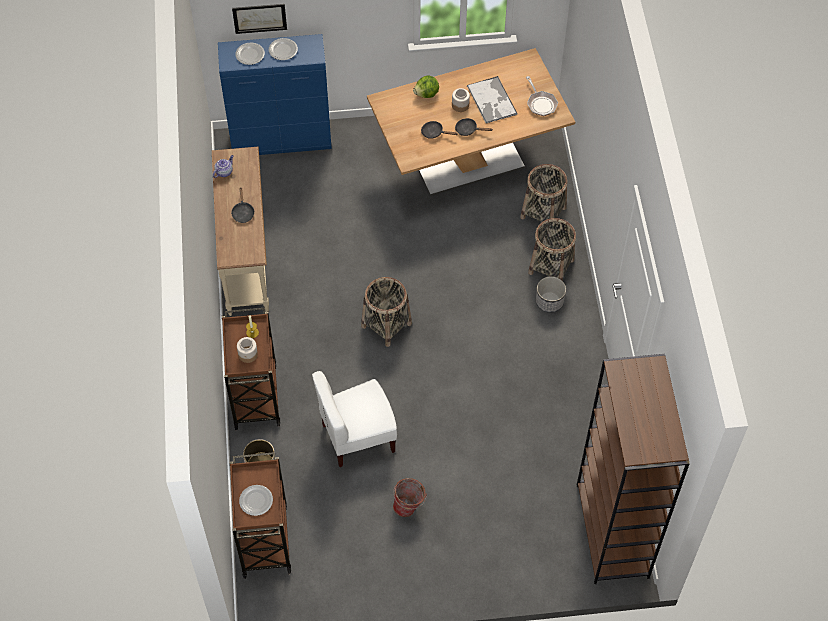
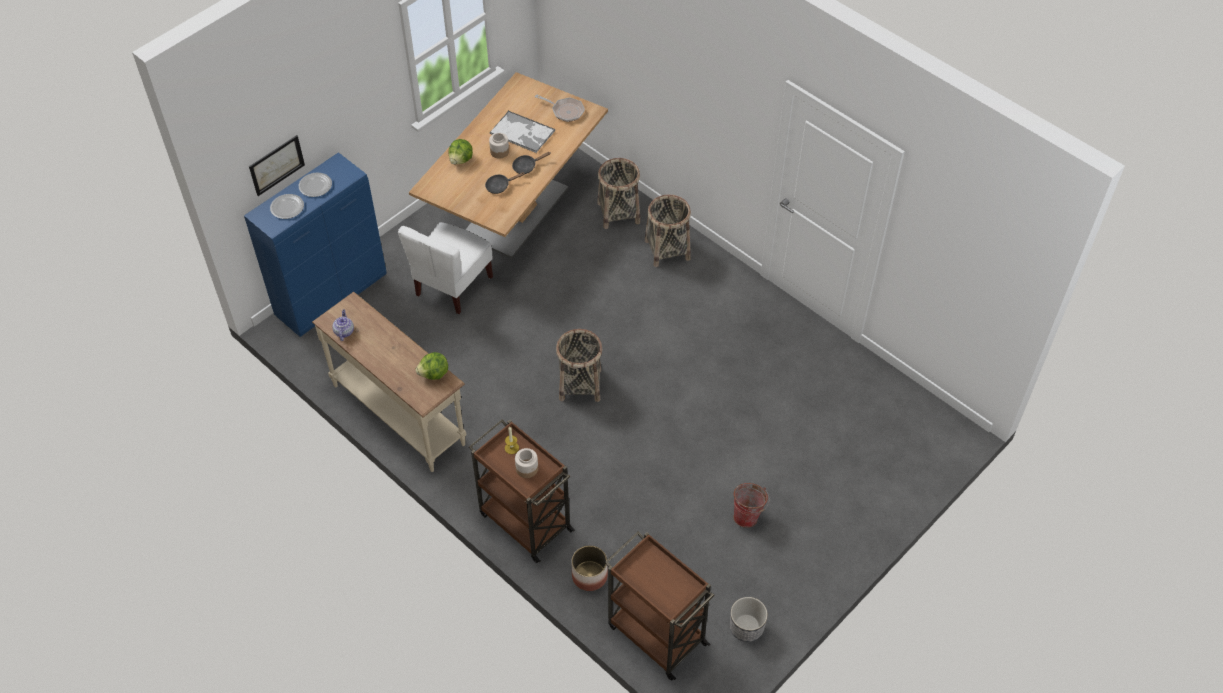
camera: 40 degrees left, 5 degrees down
black frying pan [231,187,255,223] -> none
plate [239,485,273,516] -> none
white chair [312,371,397,467] -> white chair moved to [398,222,493,314]
planter [536,277,566,313] -> planter moved to [730,597,768,642]
brown bookcase [577,354,690,584] -> none
none -> lettuce [416,352,448,380]

